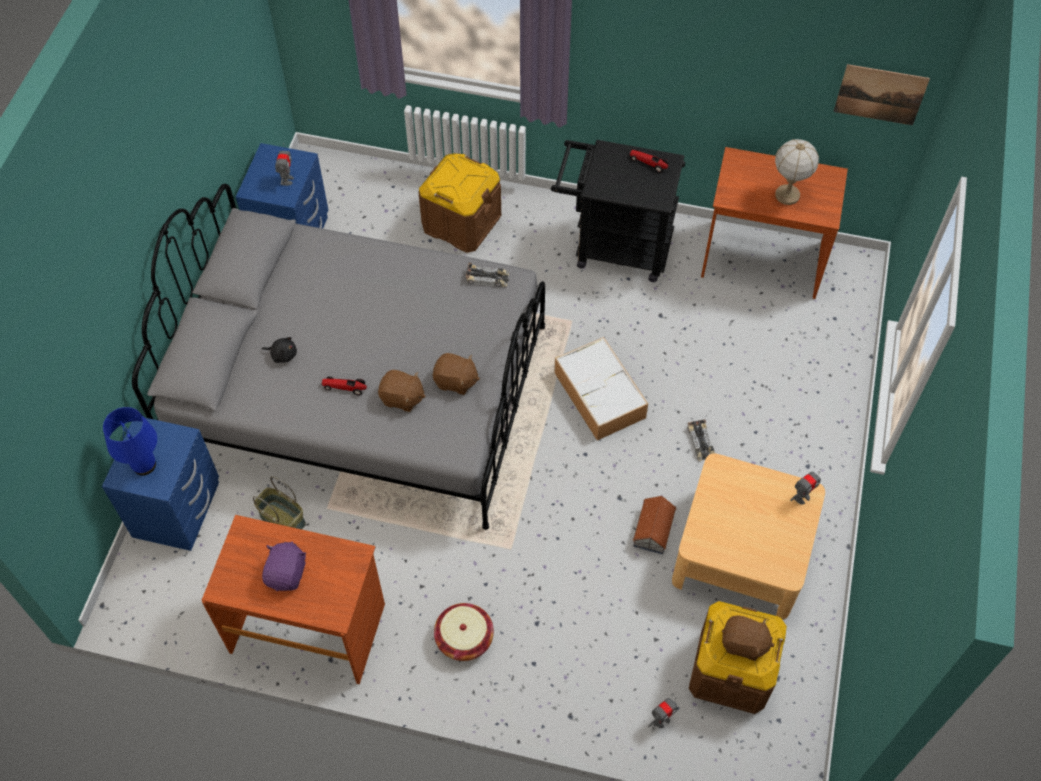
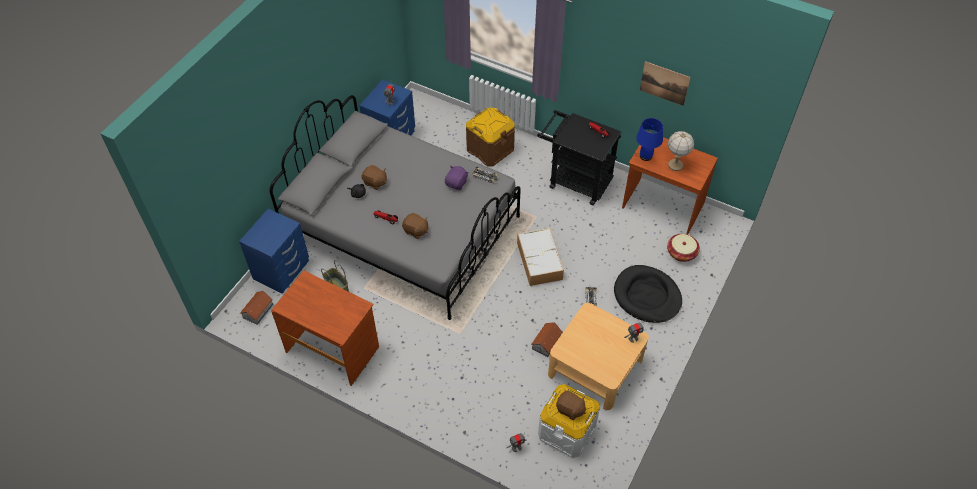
camera: 15 degrees right, 5 degrees down
blue table lamp [103,407,157,475] -> blue table lamp moved to [636,118,663,161]
purple plush toy [262,542,306,591] -> purple plush toy moved to [445,165,469,190]
brown plush toy [433,353,480,395] -> brown plush toy moved to [361,165,387,190]
basket [434,603,494,661] -> basket moved to [667,234,700,262]
brown storage box [689,601,787,714] -> white storage box [538,384,600,458]
picture [834,64,930,125] -> picture moved to [640,61,691,106]
none -> toy house [240,291,273,325]
none -> black dog bed [614,265,682,323]

